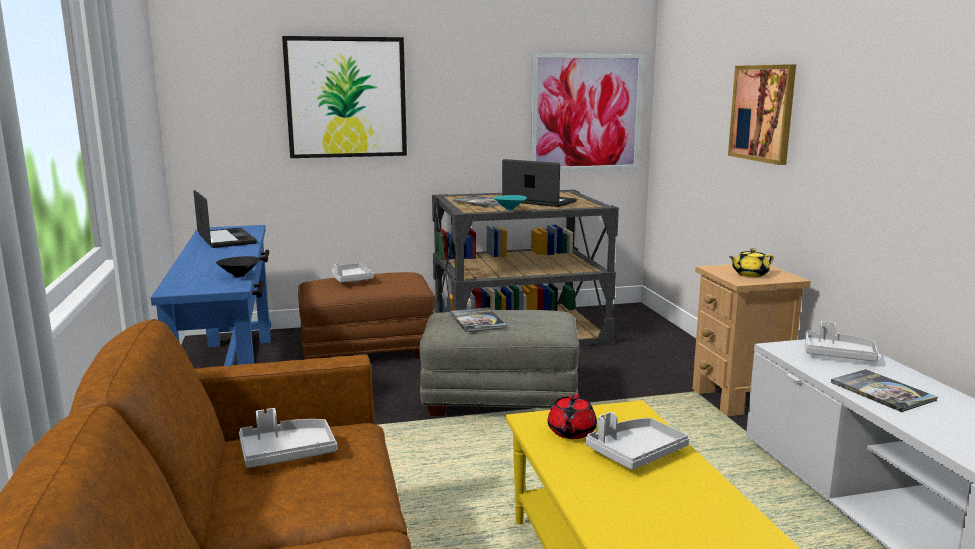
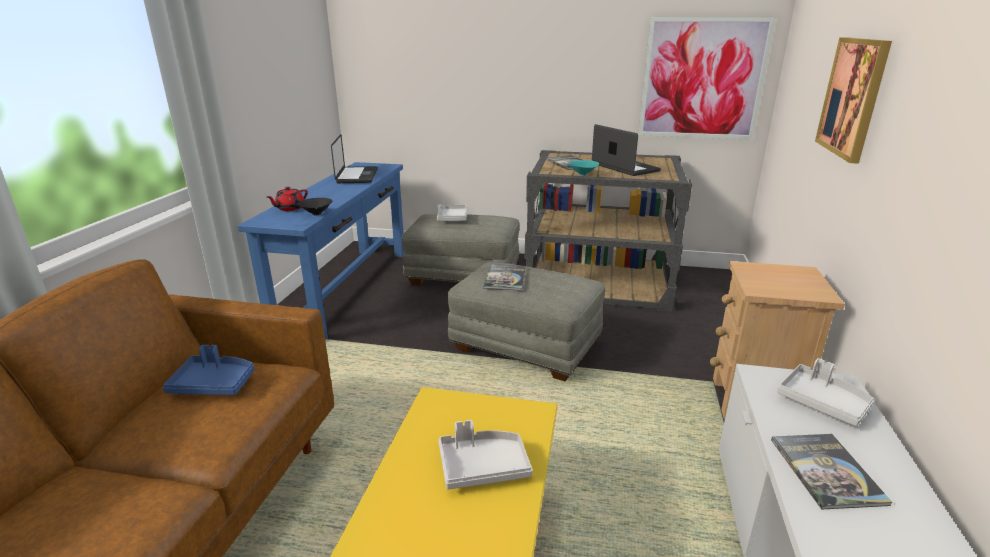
camera: 25 degrees right, 10 degrees up
grey tray [239,408,337,468] -> blue tray [163,345,255,395]
picture [282,36,407,158] -> none
brown ottoman [298,272,434,359] -> grey ottoman [402,214,519,286]
red teapot [548,394,597,439] -> red teapot moved to [267,187,308,211]
yellow teapot [729,248,773,277] -> none

